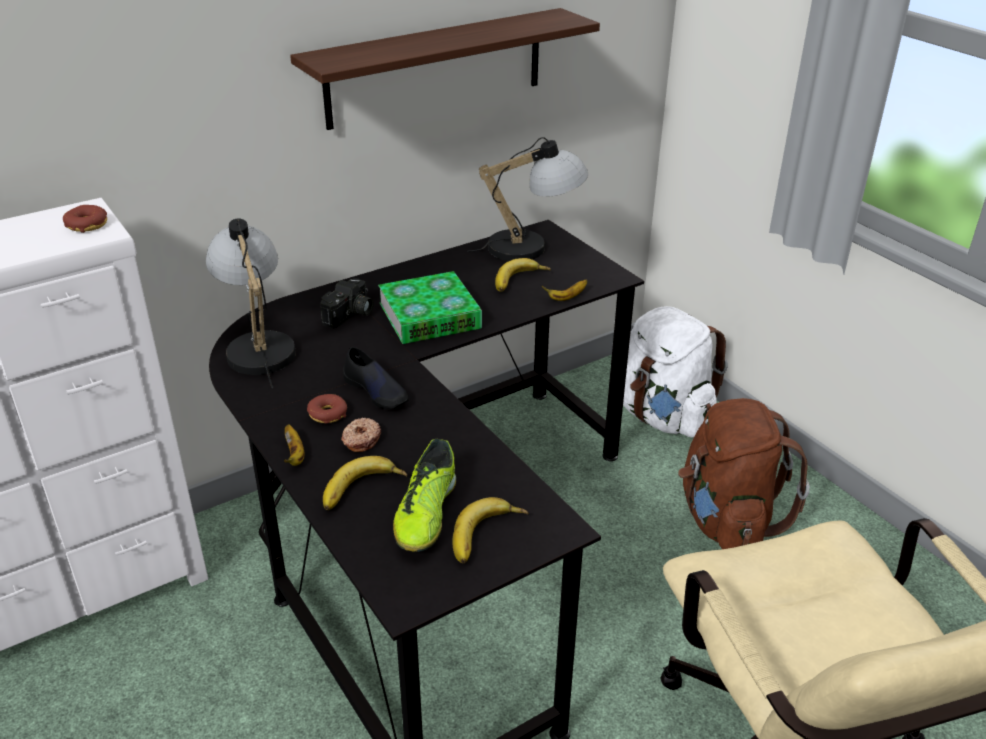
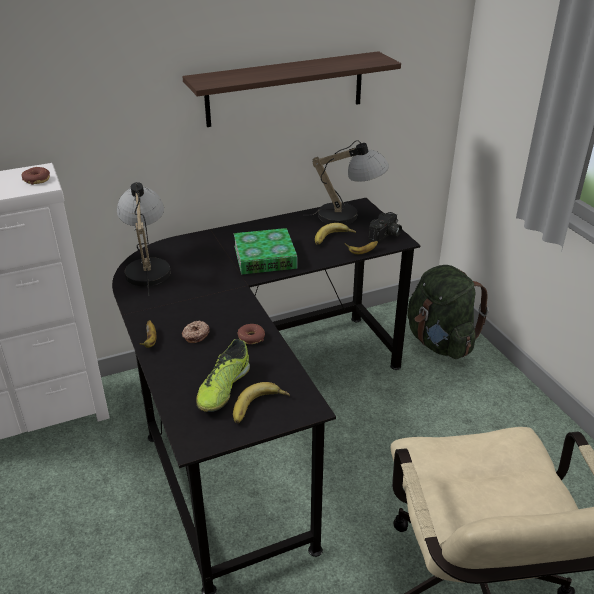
camera: 10 degrees right, 0 degrees up
donut [307,394,347,423] -> donut moved to [237,324,265,344]
camera [320,278,374,329] -> camera moved to [369,212,402,242]
banana [323,456,407,510] -> none
black shoe [343,347,409,409] -> none
white backpack [623,306,728,437] -> green backpack [407,265,489,359]
brown backpack [678,398,810,549] -> none

